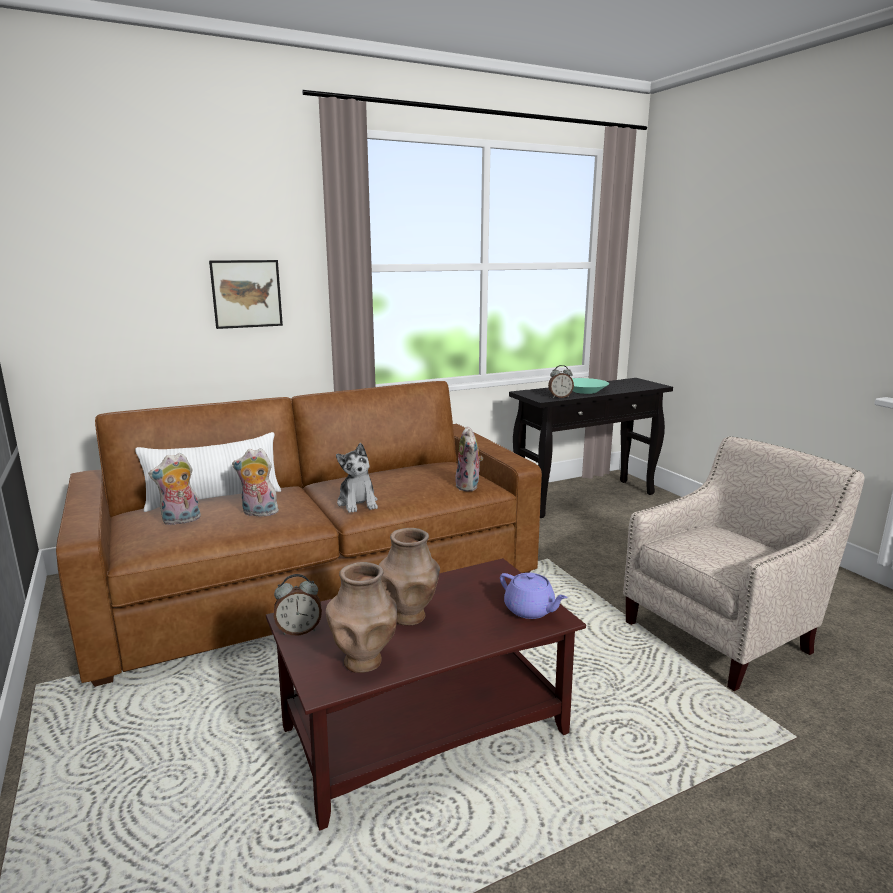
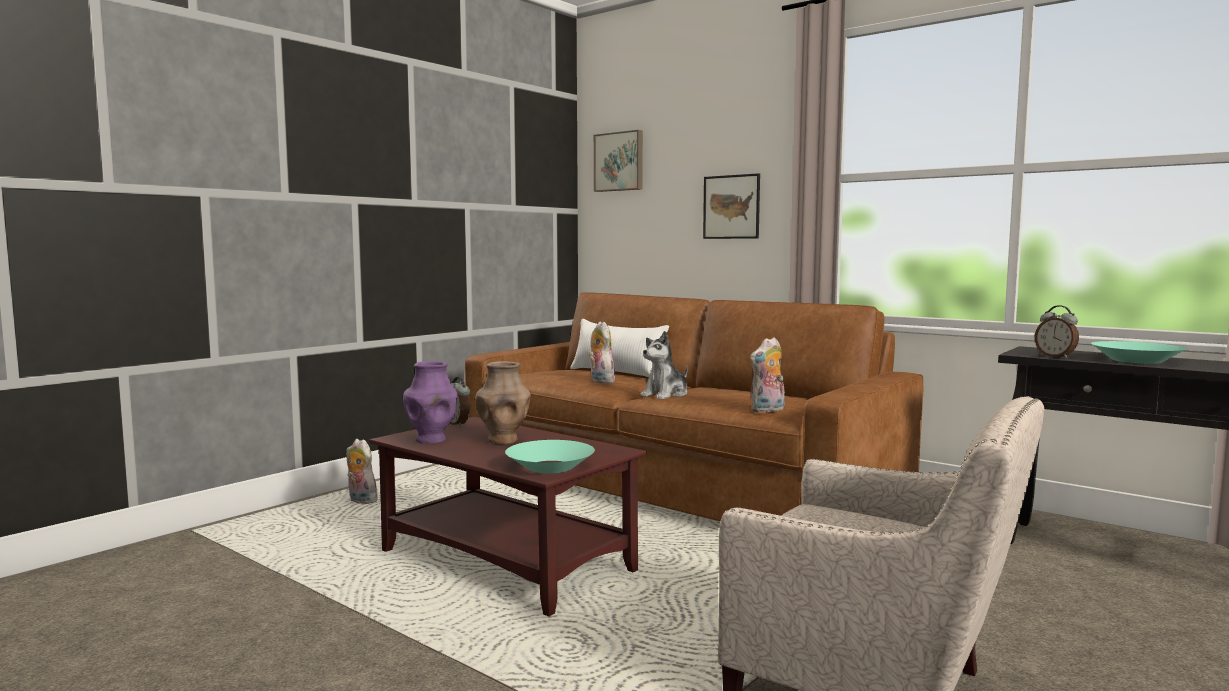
camera: 65 degrees right, 10 degrees down
plush toy [148,453,201,526] -> plush toy moved to [346,439,381,504]
brown vase [326,562,397,673] -> purple vase [403,361,458,444]
purple teapot [500,572,568,619] -> turquoise bowl [505,440,595,473]
none -> picture [594,130,643,192]

